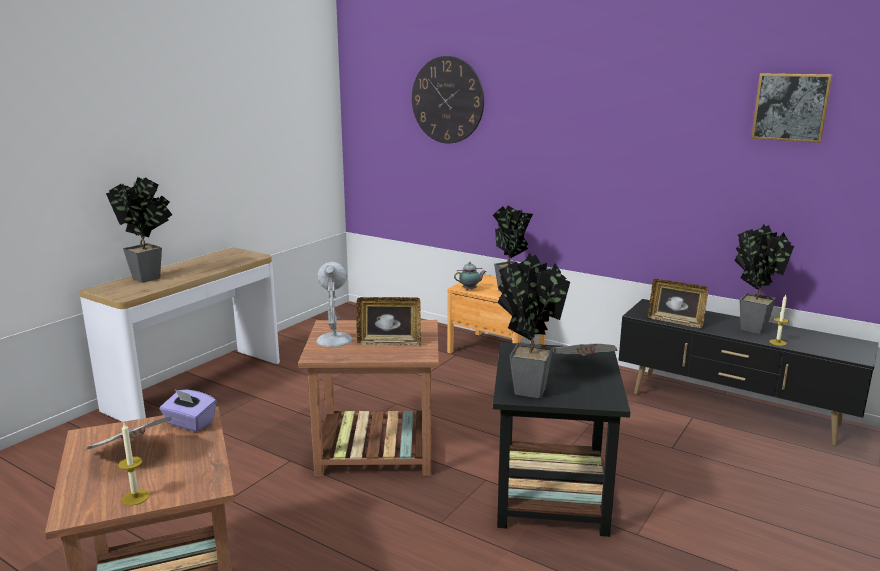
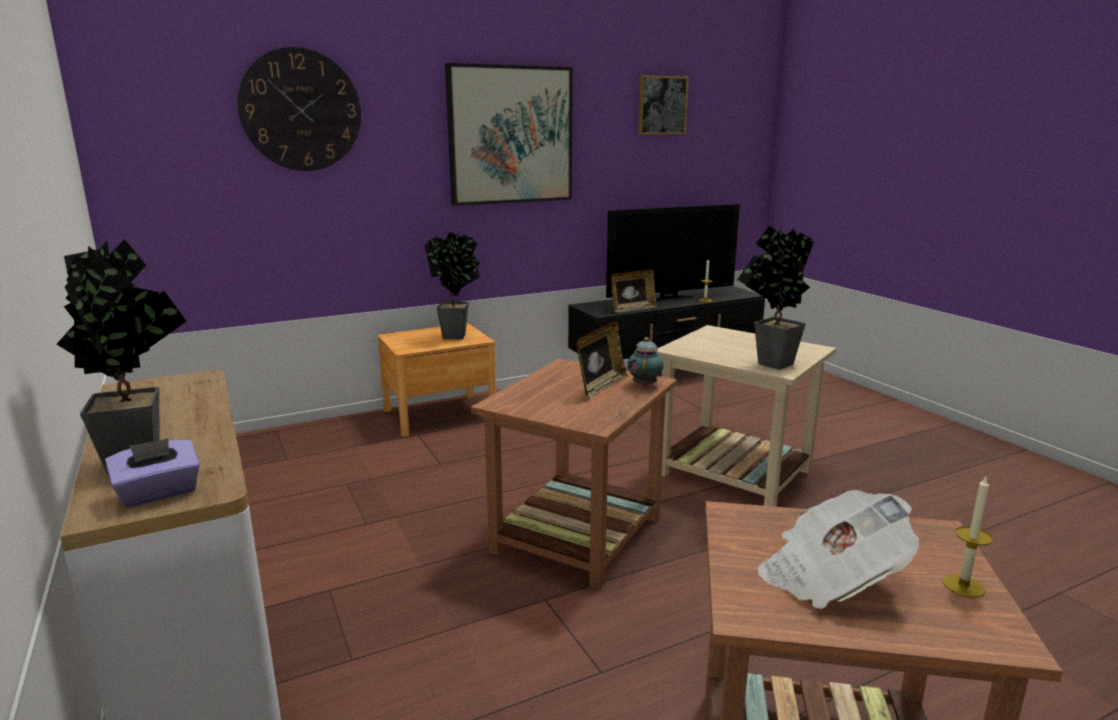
camera: 60 degrees left, 0 degrees up
purple tissue box [160,389,216,432] -> purple tissue box moved to [105,438,200,508]
white table lamp [316,262,353,347] -> none
teapot [454,262,487,290] -> teapot moved to [628,337,664,387]
black side table [493,343,630,537] -> beige side table [657,325,836,507]
newspaper [553,344,618,356] -> none
potted plant [734,225,794,334] -> television [606,204,740,301]
none -> picture [445,63,573,206]

